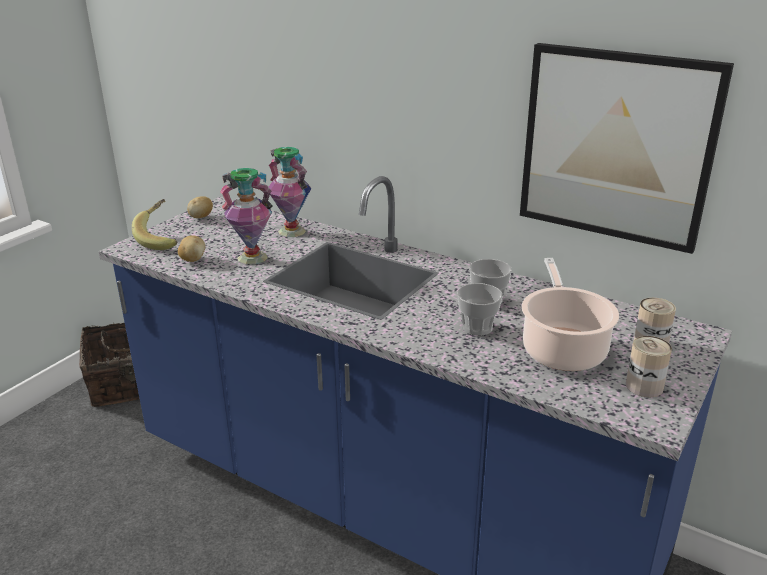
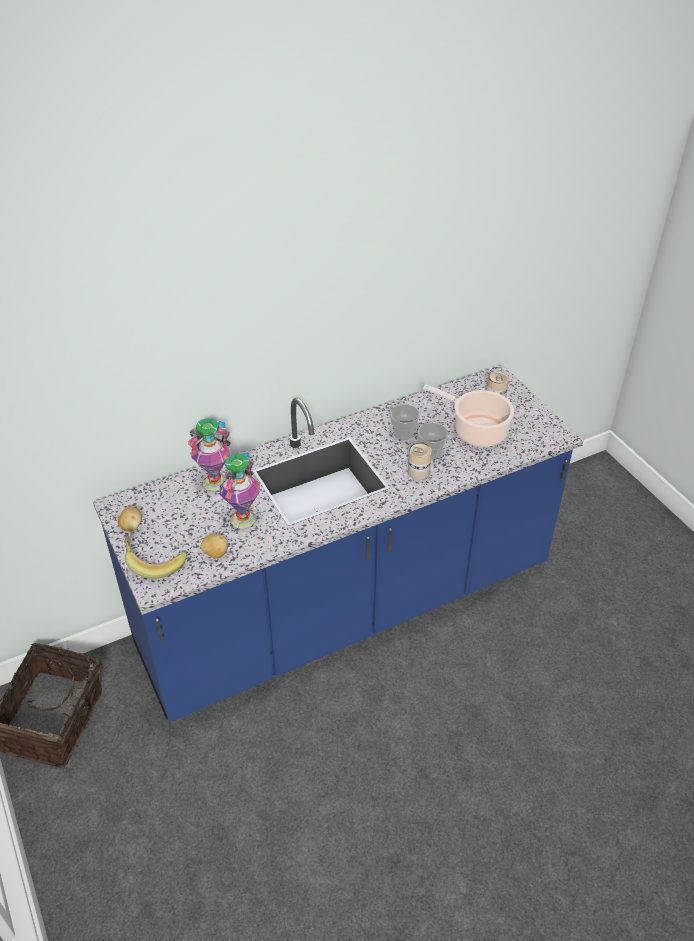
camera: 60 degrees left, 15 degrees up
picture [520,43,734,254] -> none
can [626,336,672,397] -> can moved to [408,443,432,480]

